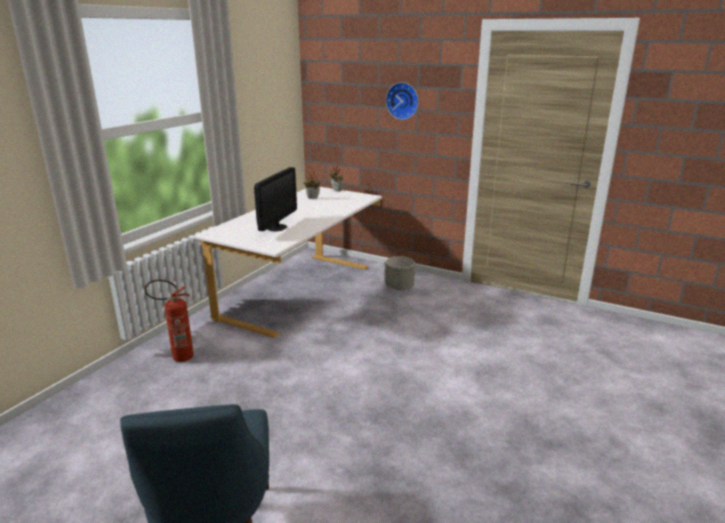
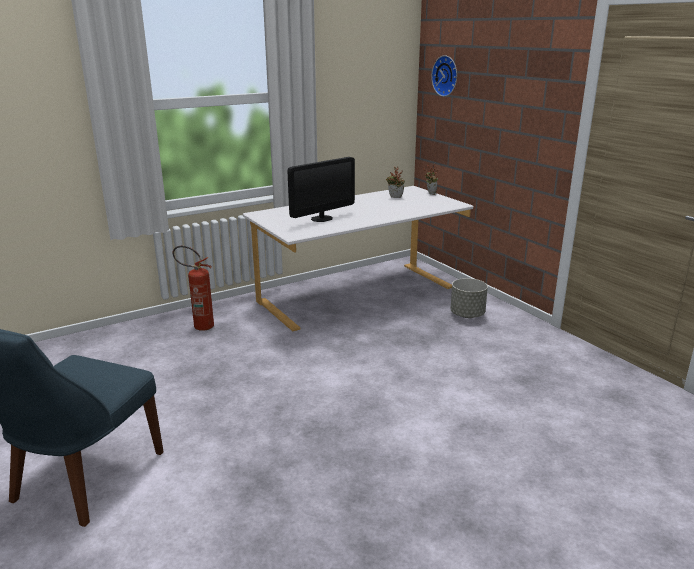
camera: 30 degrees right, 0 degrees up
wall clock [386,82,419,120] -> wall clock moved to [431,55,457,97]

